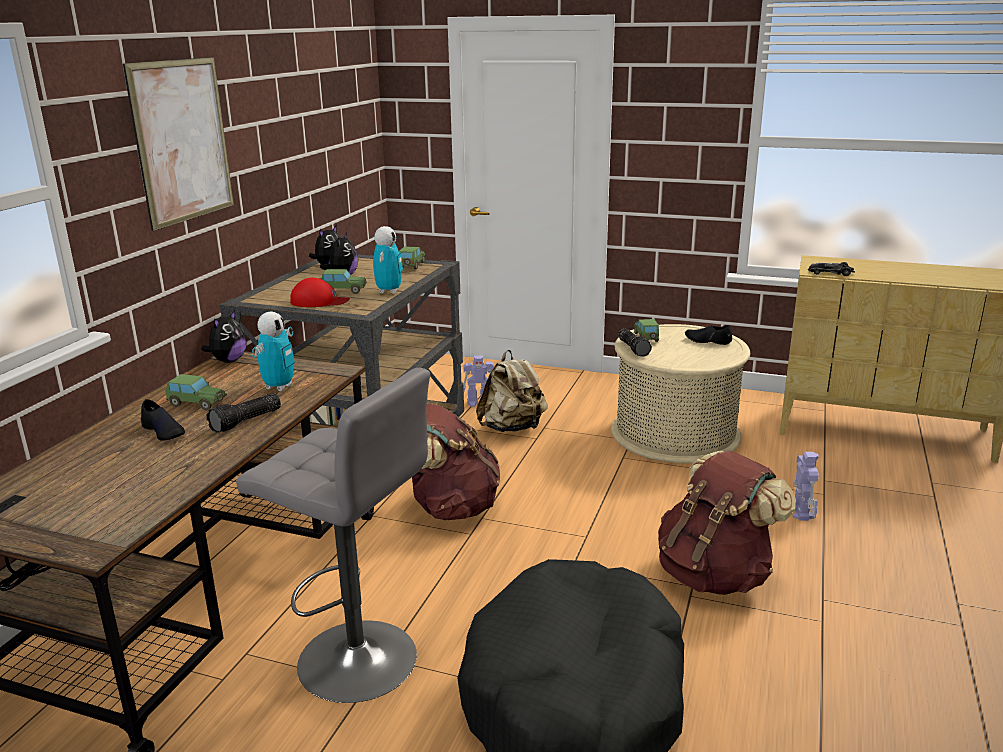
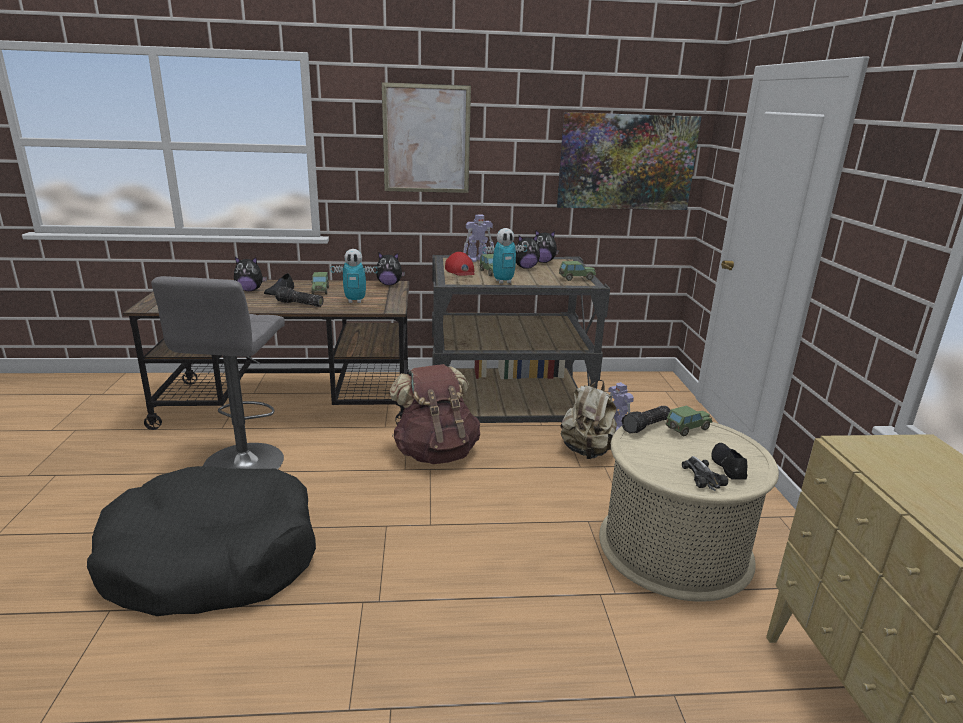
camera: 65 degrees right, 0 degrees up
brown backpack [658,451,796,595] -> none
toy robot [792,452,819,521] -> toy robot moved to [463,214,494,262]
toy car [808,262,855,276] -> toy car moved to [682,456,728,491]
none -> plush toy [234,257,267,291]
none -> picture [557,112,701,210]

